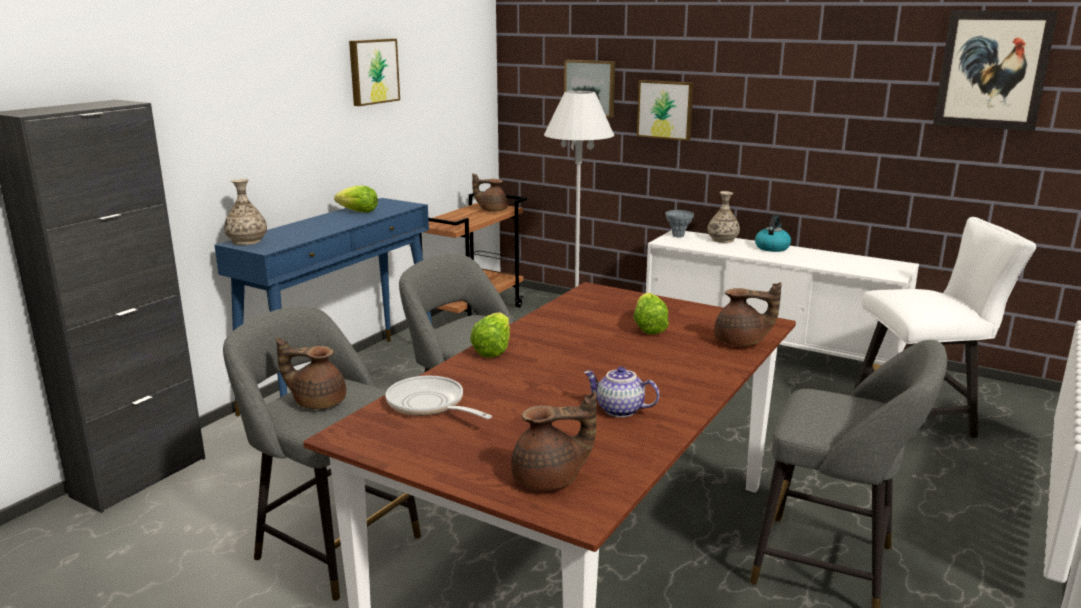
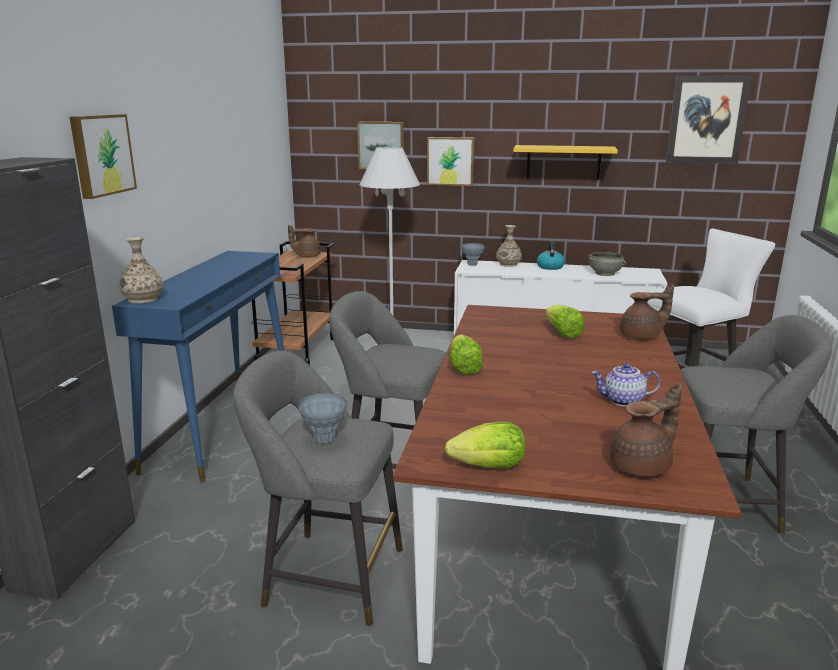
camera: 20 degrees left, 0 degrees up
brown teapot [276,337,346,409] -> grey vase [298,393,347,444]
lettuce [334,186,378,213] -> lettuce moved to [445,422,526,468]
picture [349,39,400,106] -> picture moved to [69,114,137,199]
frying pan [385,376,492,419] -> none
none -> yellow shelf [513,145,618,180]
none -> grey bowl [588,252,626,276]

